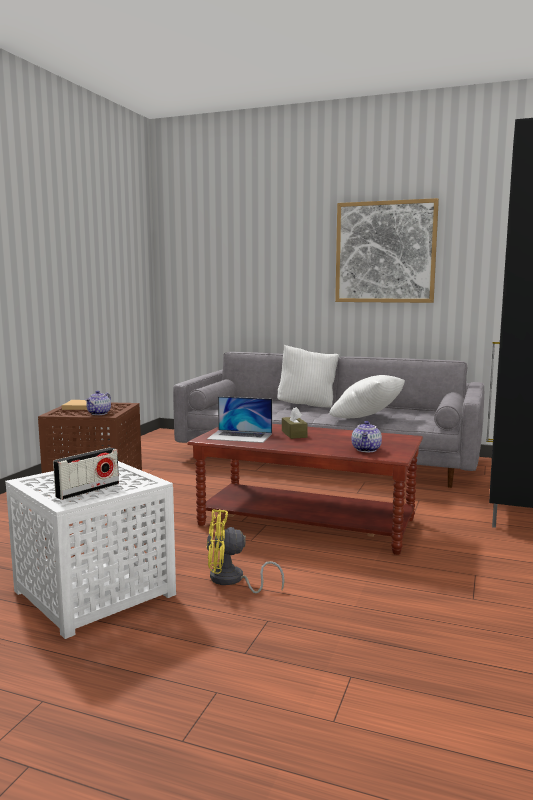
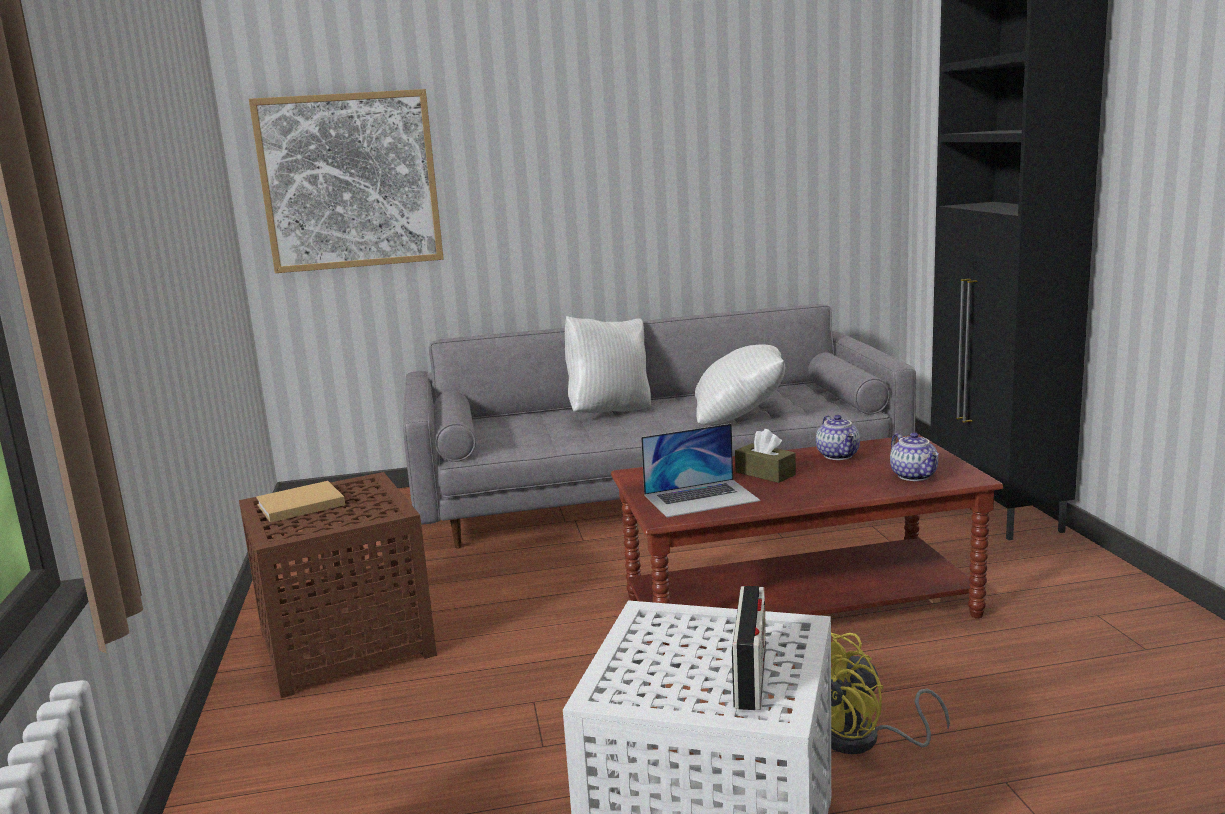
camera: 30 degrees left, 5 degrees up
teapot [85,391,111,415] -> teapot moved to [816,415,860,460]
picture [335,198,439,303] -> picture moved to [249,89,444,273]

